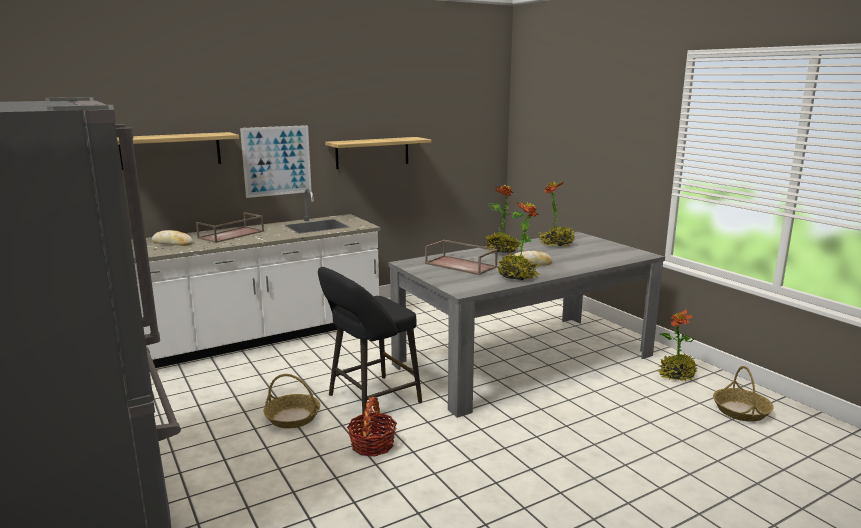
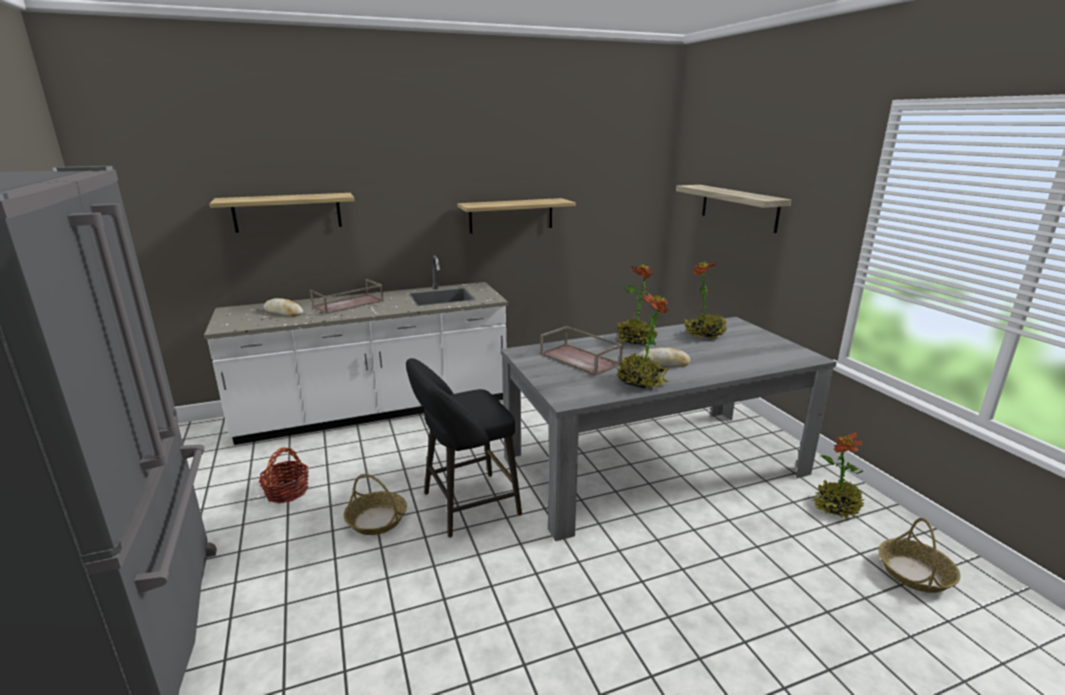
camera: 10 degrees right, 5 degrees up
picture [240,125,312,198] -> none
basket [347,397,397,457] -> basket moved to [259,447,309,503]
none -> shelf [676,185,792,233]

